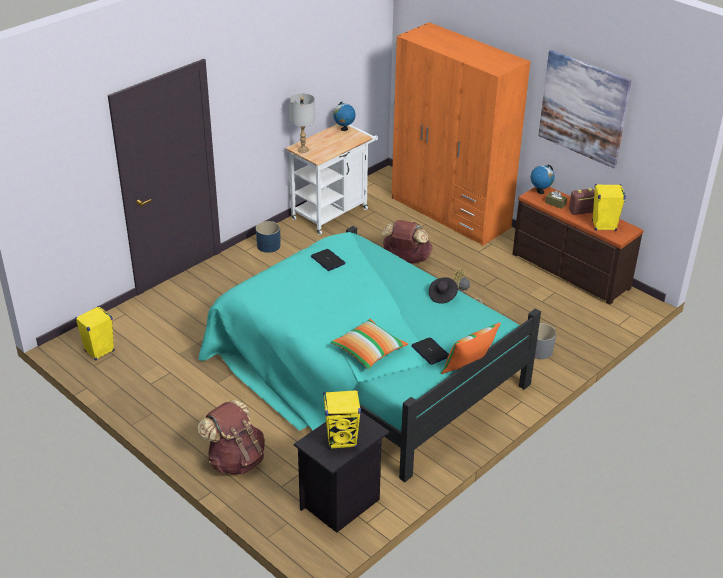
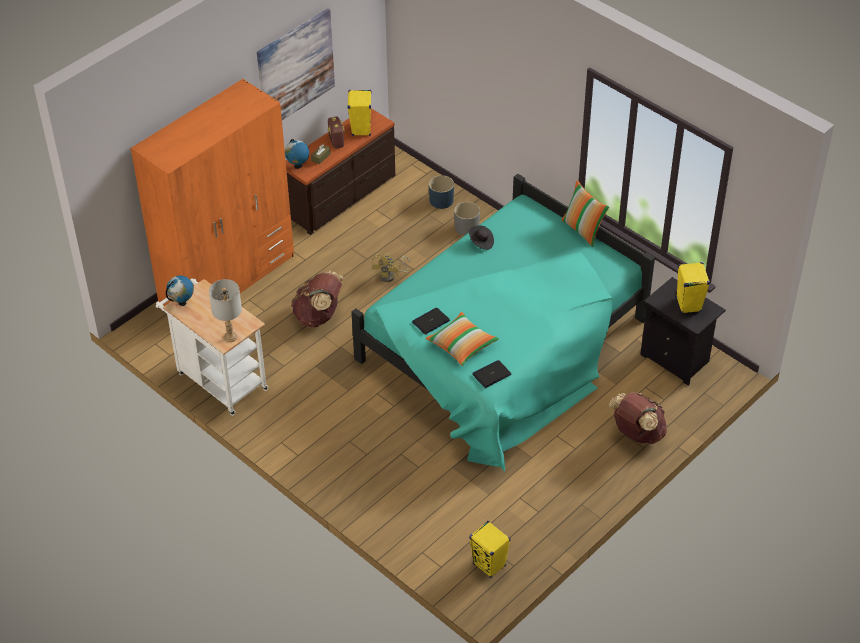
camera: 90 degrees left, 10 degrees up
blue planter [256,221,280,253] -> blue planter moved to [429,175,454,209]
pillow [331,319,408,369] -> pillow moved to [426,312,499,366]
laptop [411,337,449,365] -> laptop moved to [472,360,512,388]

